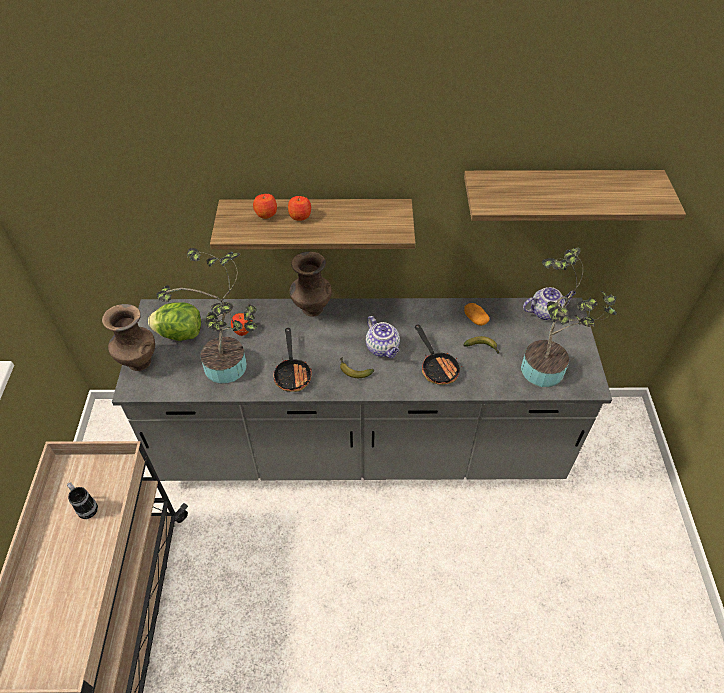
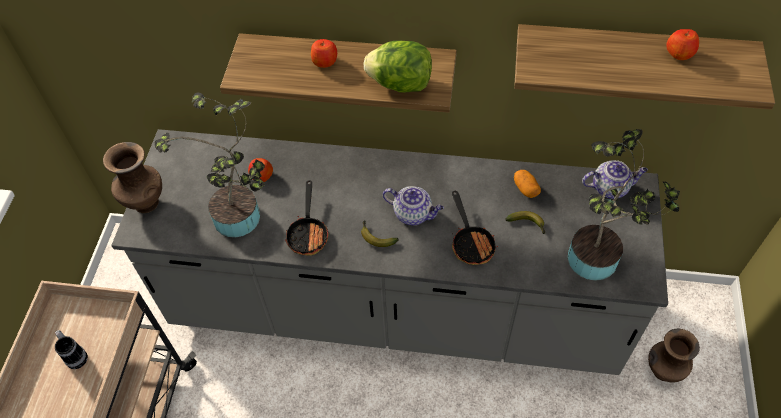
camera: 10 degrees right, 5 degrees up
lettuce [148,302,201,341] -> lettuce moved to [364,40,432,92]
apple [253,194,277,219] -> apple moved to [666,29,699,60]
brown vase [289,252,332,317] -> brown vase moved to [648,329,700,383]
teapot [366,316,400,358] -> teapot turned 45 degrees counterclockwise [383,186,444,225]

